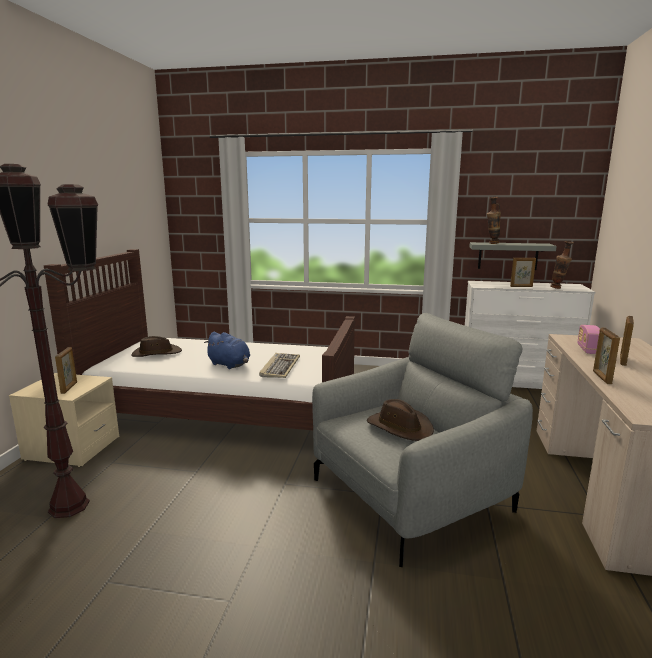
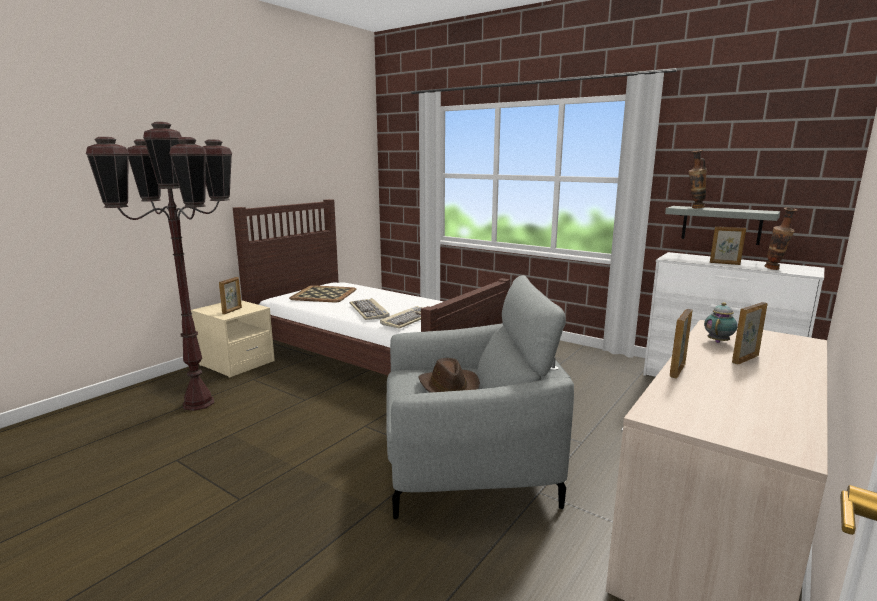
camera: 25 degrees right, 0 degrees up
brown hat [131,336,182,357] -> tray [289,285,356,303]
blue plush toy [204,332,250,369] -> keyboard [350,298,390,320]
radio [577,325,600,354] -> teapot [704,302,738,343]

